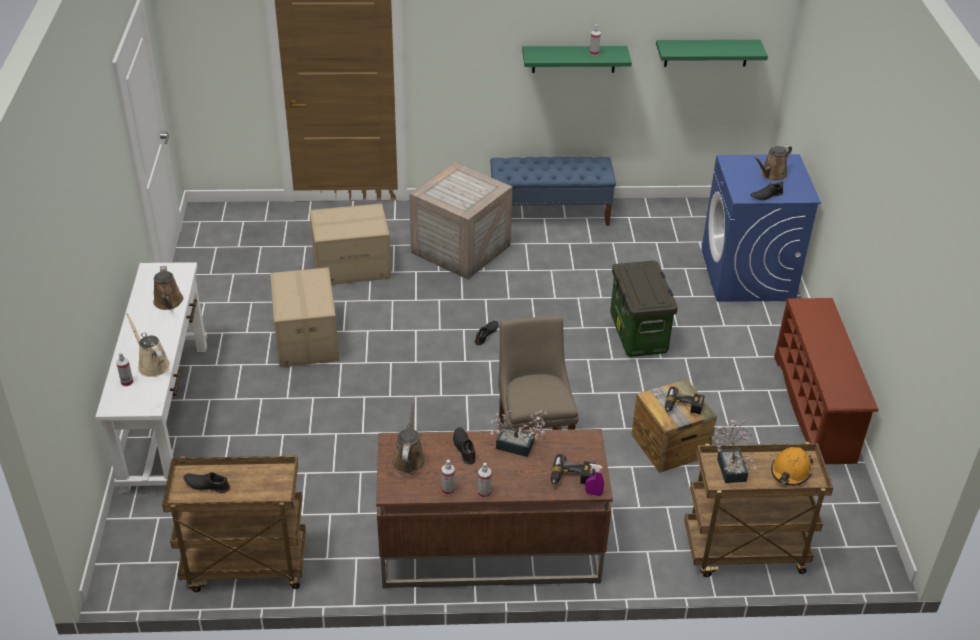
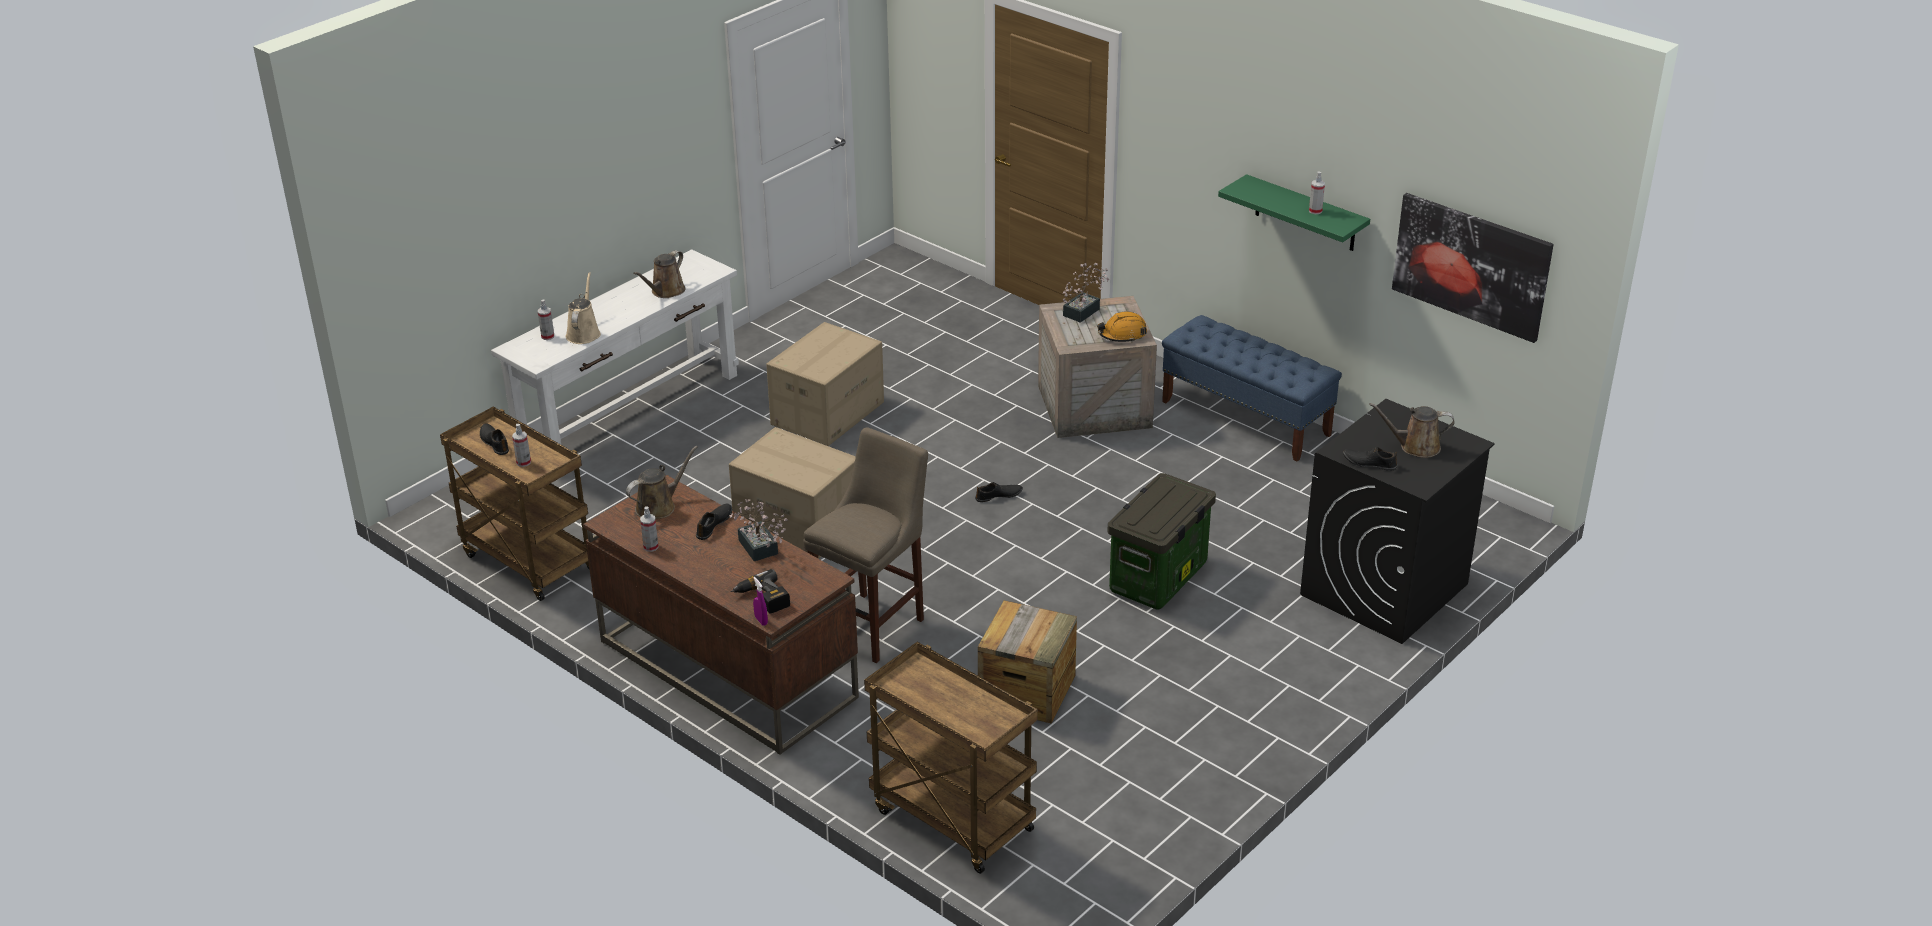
camera: 45 degrees right, 5 degrees down
cardboard box [310,203,391,285] -> cardboard box moved to [729,427,856,559]
spray bottle [478,463,491,498] -> spray bottle moved to [512,424,531,467]
green shelf [656,40,768,67] -> picture [1392,193,1554,343]
power drill [665,386,705,415] -> none
blue washing machine [701,154,821,302] -> black washing machine [1300,399,1495,644]
potted plant [711,420,756,483] -> potted plant moved to [1063,263,1110,323]
orange hard hat [771,447,813,486] -> orange hard hat moved to [1097,311,1147,343]
brown shoe rack [774,298,878,464] -> none

